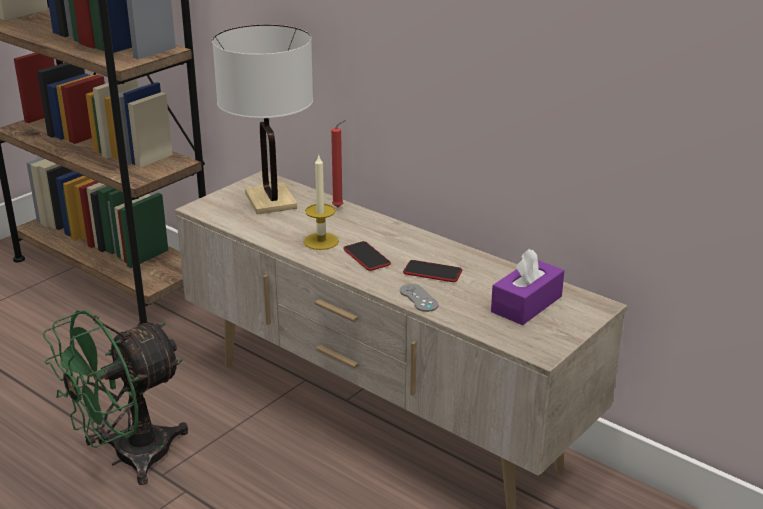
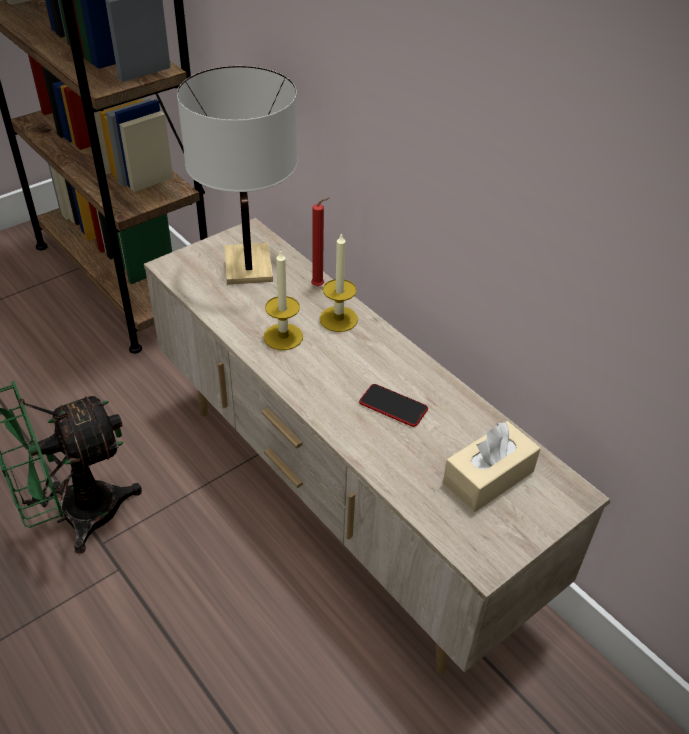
camera: 10 degrees right, 15 degrees up
phone [343,241,391,271] -> none
grey game controller [400,284,439,312] -> none
purple tissue box [491,248,564,325] -> beige tissue box [443,421,541,512]
none -> candle [320,233,358,332]

